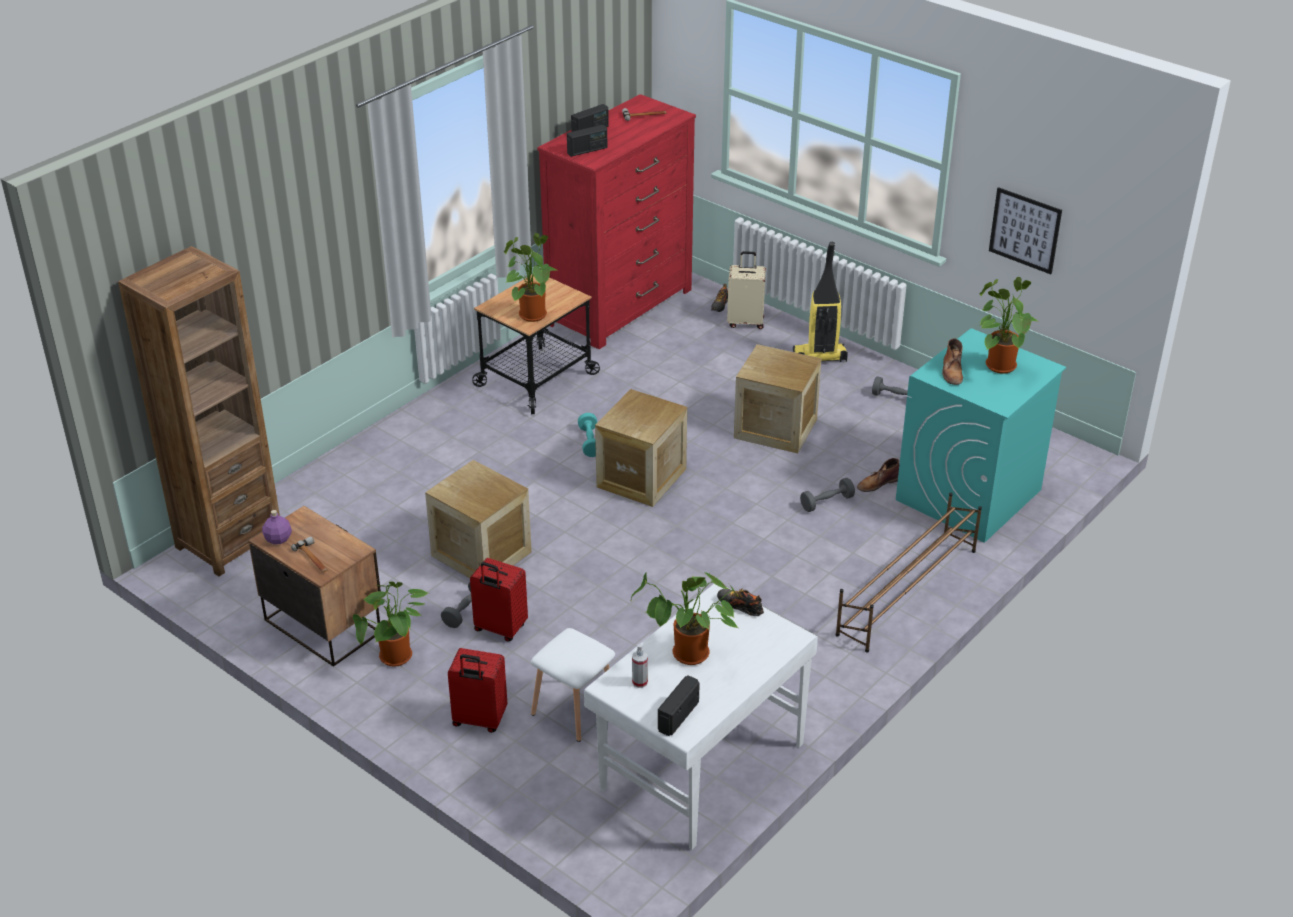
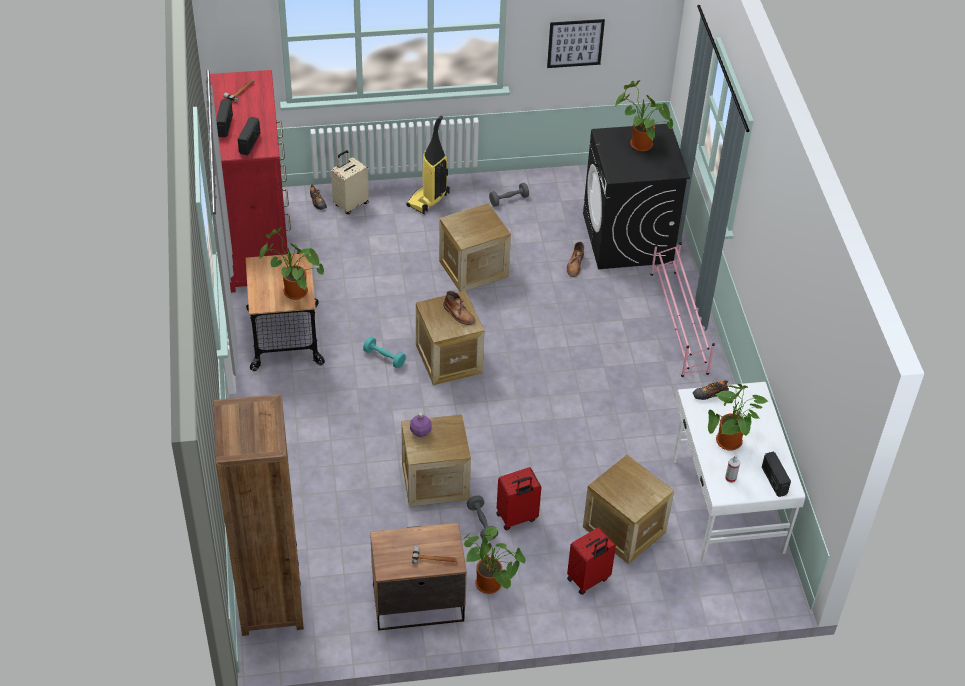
camera: 50 degrees left, 10 degrees up
purple bottle [262,510,292,545] -> purple bottle moved to [410,412,432,437]
white stool [531,628,615,742] -> crate [583,455,674,564]
grey dumbbell [800,478,855,512] -> none
brown shoe rack [836,493,982,652] -> pink shoe rack [650,242,715,377]
turquoise washing machine [896,328,1066,543] -> black washing machine [583,124,690,269]
brown boot [942,338,963,385] -> brown boot moved to [443,291,476,325]

